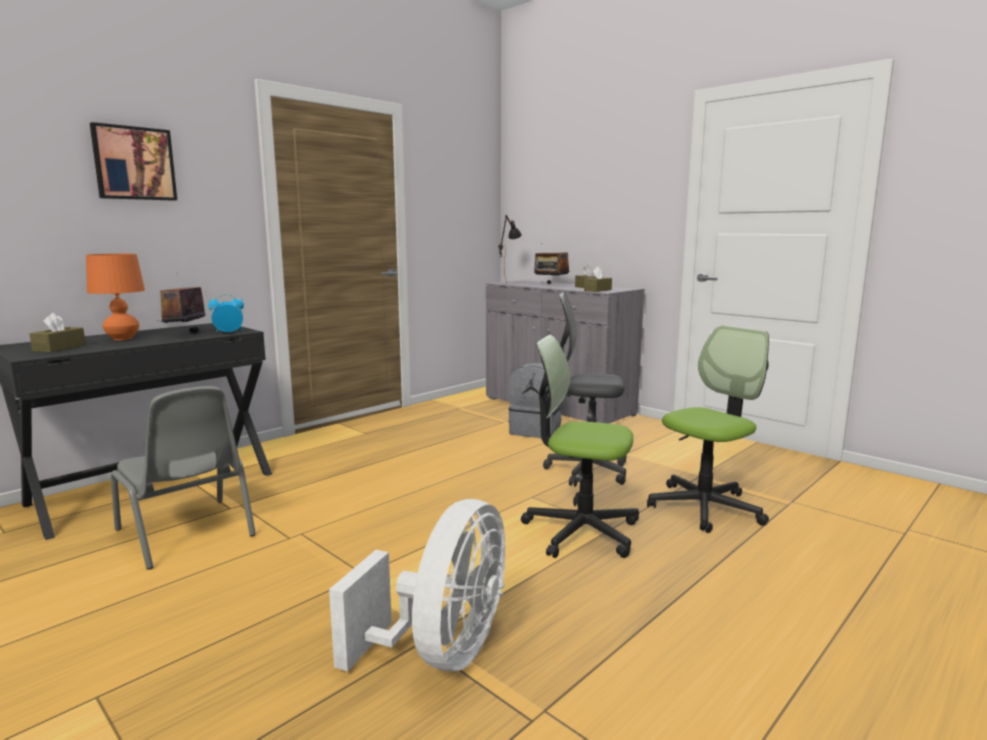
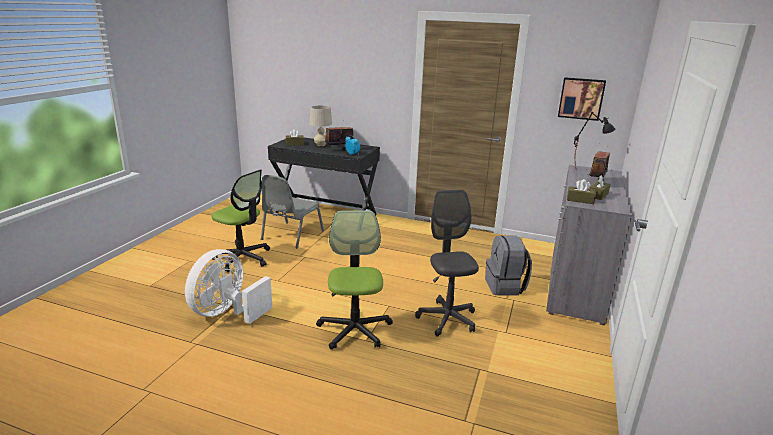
camera: 65 degrees right, 10 degrees up
orange table lamp [86,254,145,340] -> beige table lamp [309,105,332,146]
picture [90,122,177,201] -> picture moved to [558,77,606,121]
white fan [329,499,505,672] -> white fan turned 120 degrees clockwise [185,249,273,324]
office chair [647,325,769,533] -> office chair moved to [212,169,270,272]

